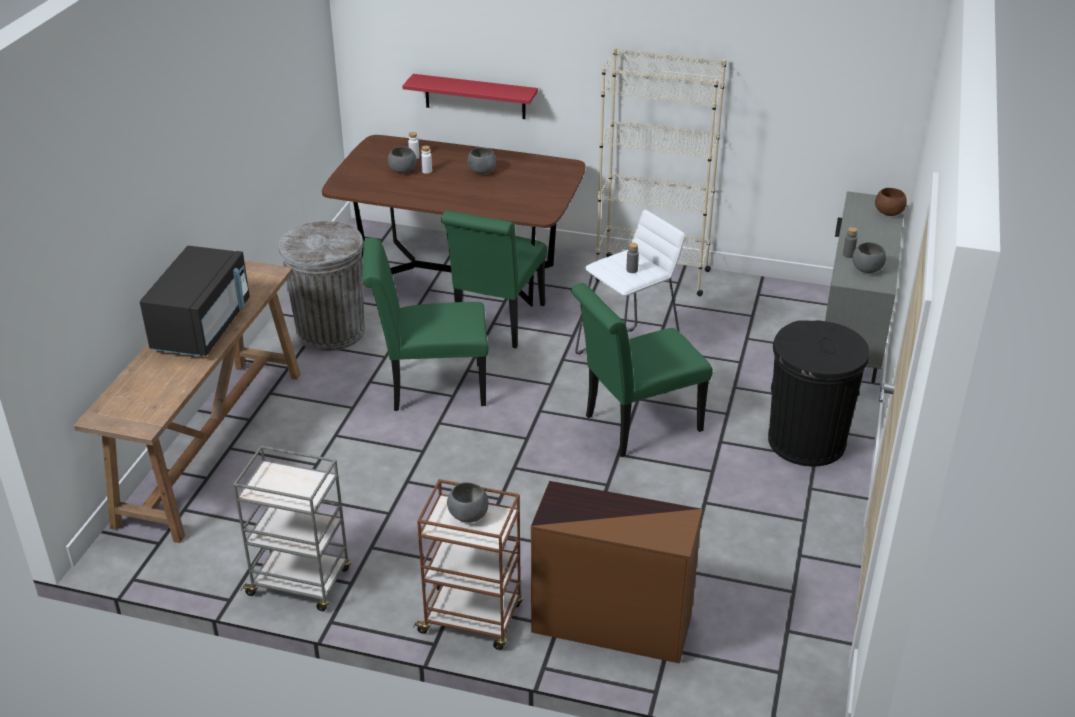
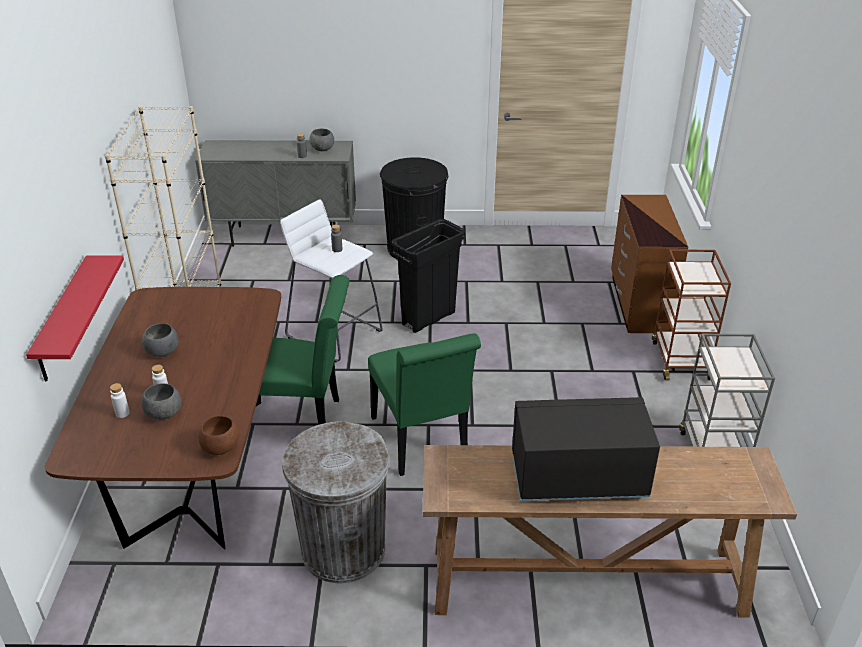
camera: 105 degrees left, 0 degrees up
grey bowl [447,482,489,523] -> none
green chair [571,283,713,457] -> black trash can [392,219,465,333]
brown bowl [875,188,907,216] -> brown bowl moved to [199,416,239,455]

